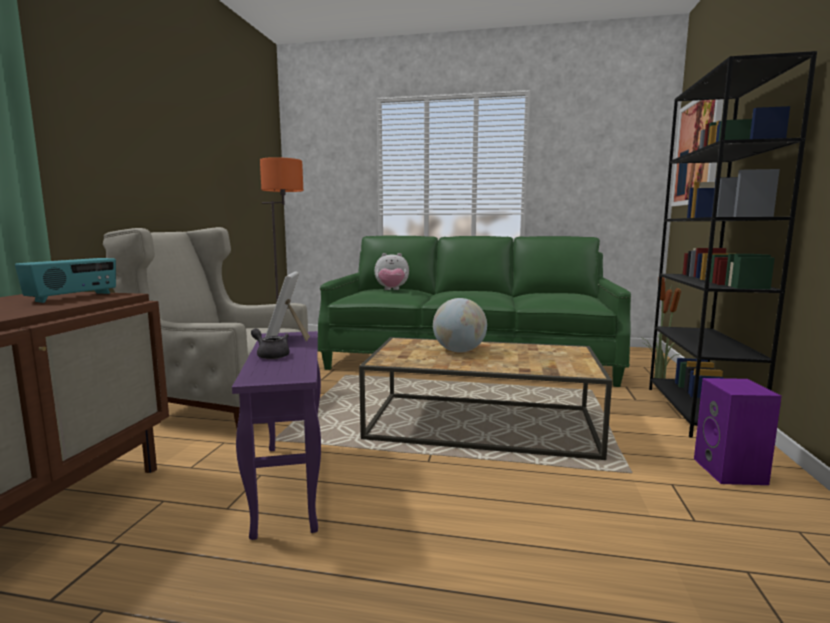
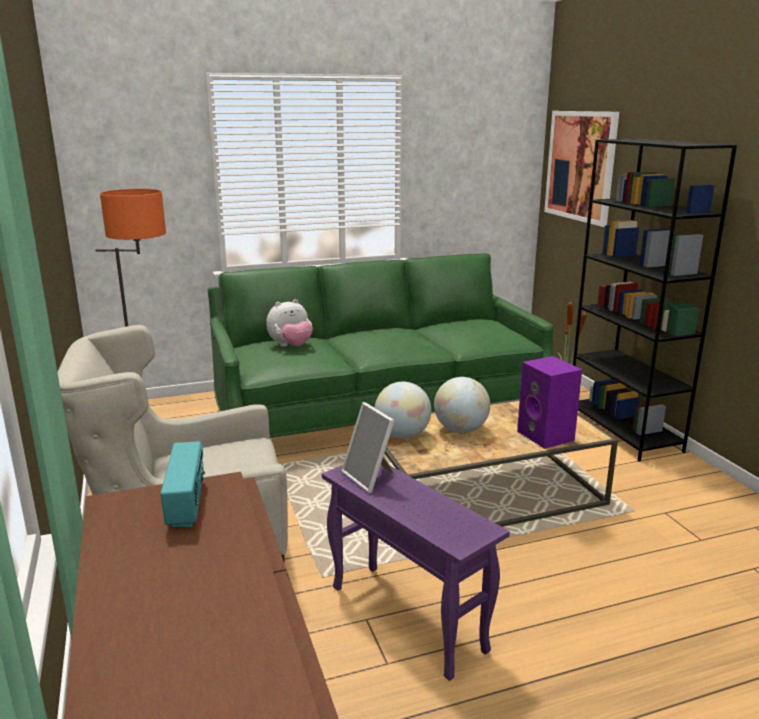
camera: 30 degrees left, 10 degrees up
grey teapot [251,328,290,359] -> none
purple speaker [694,378,782,485] -> purple speaker moved to [517,356,582,449]
none -> globe [375,382,431,439]

